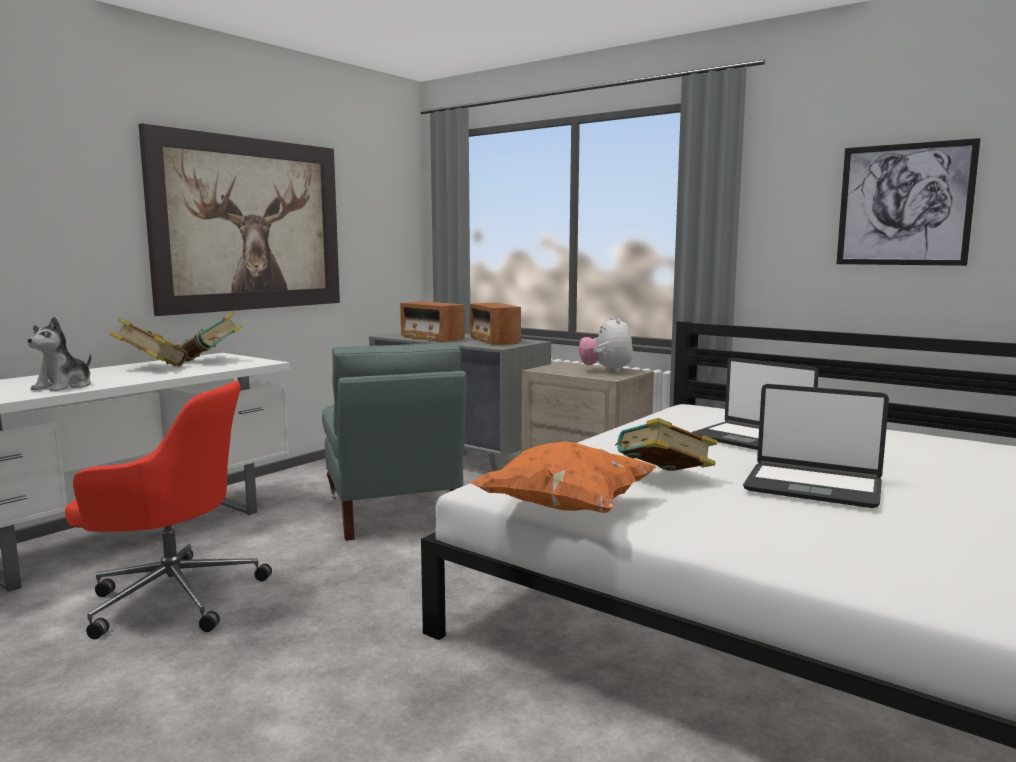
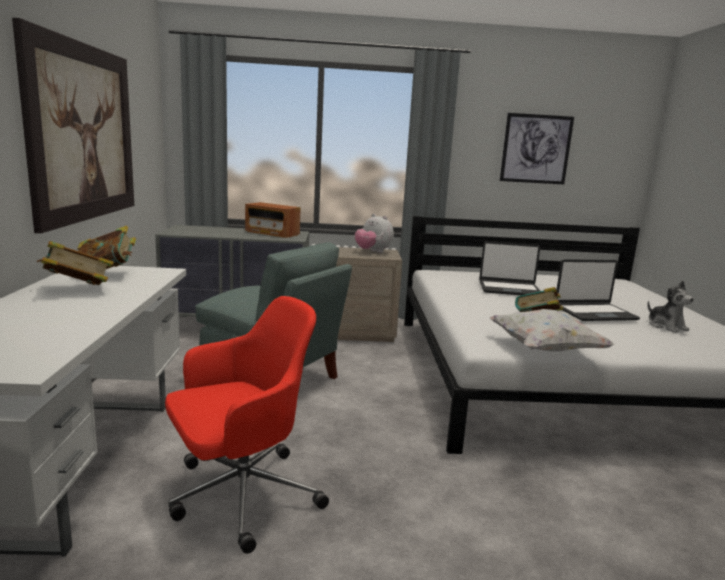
camera: 40 degrees left, 5 degrees up
plush toy [27,316,91,391] -> plush toy moved to [648,281,694,333]
radio [400,301,465,342] -> none
orange pillow [471,441,657,513] -> white pillow [489,309,615,351]

